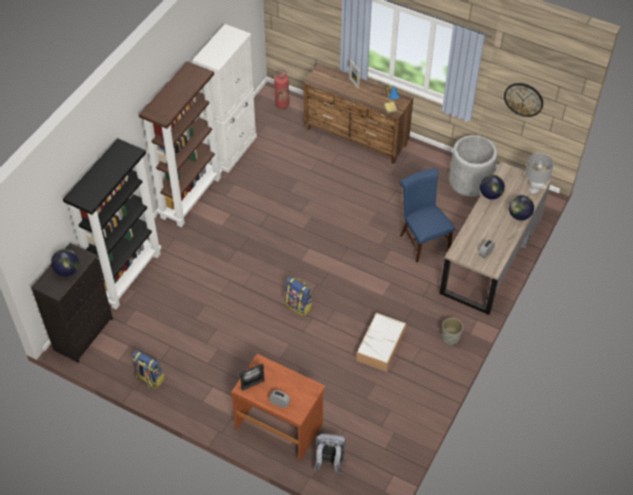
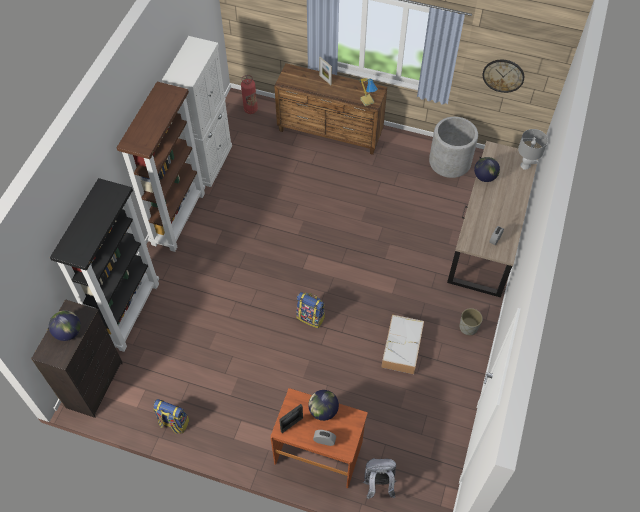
camera: 10 degrees left, 5 degrees up
blue chair [399,168,455,262] -> none
globe [509,195,534,220] -> globe moved to [308,390,339,421]

